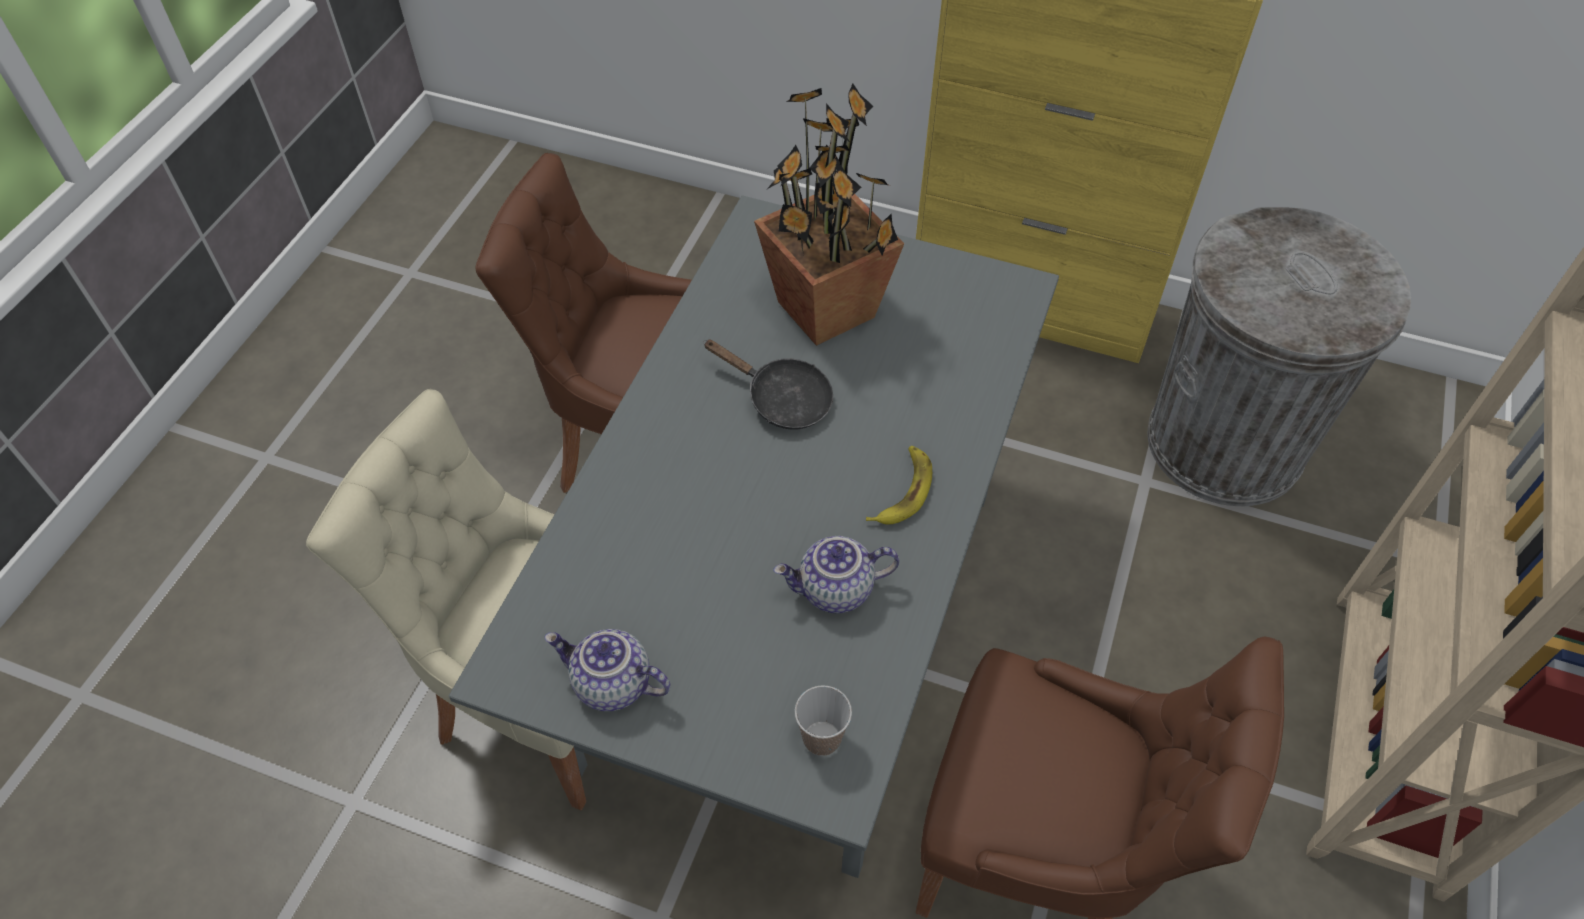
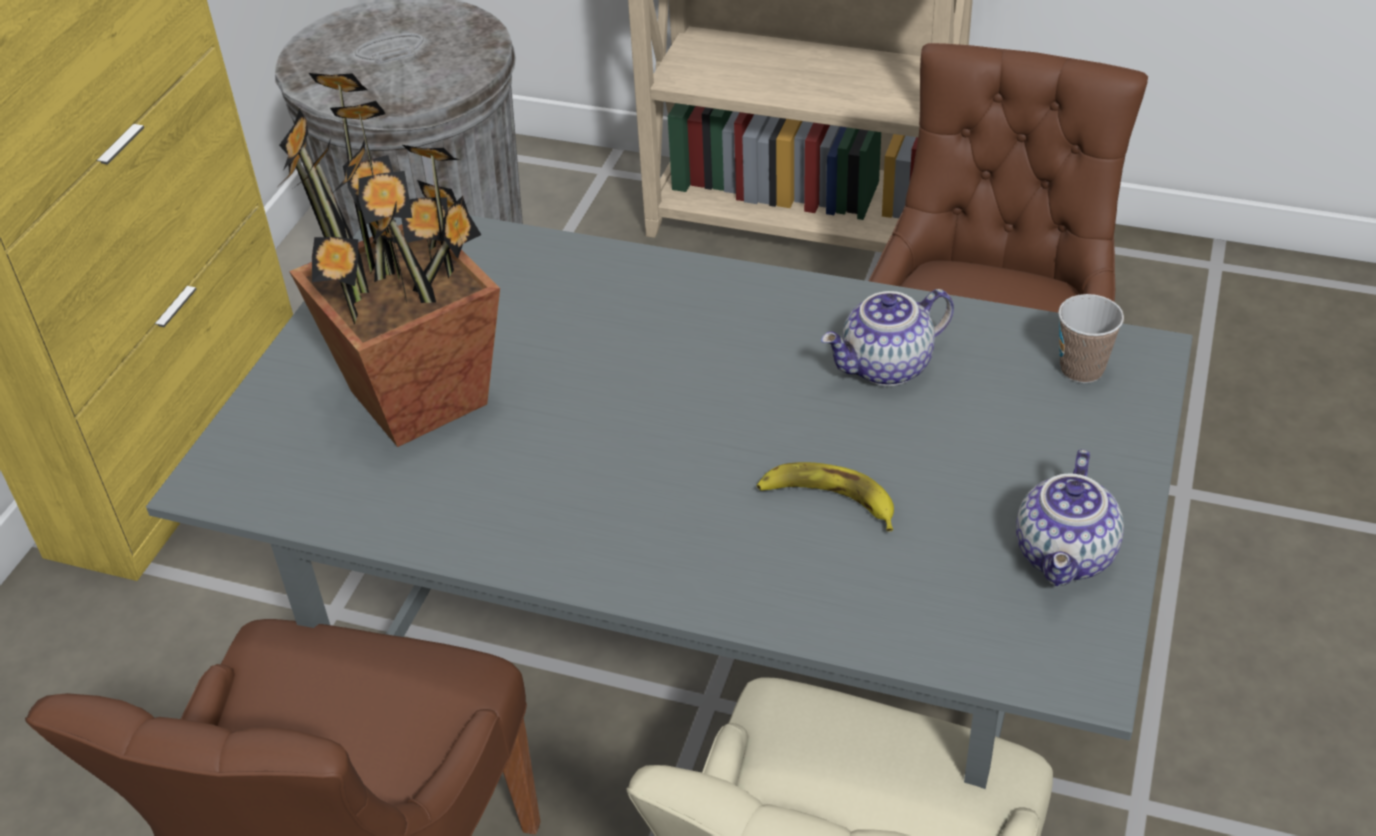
camera: 90 degrees left, 10 degrees down
black frying pan [703,340,833,430] -> none
teapot [773,536,899,613] -> teapot turned 75 degrees clockwise [821,289,954,386]
banana [866,446,932,525] -> banana moved to [757,462,894,531]

